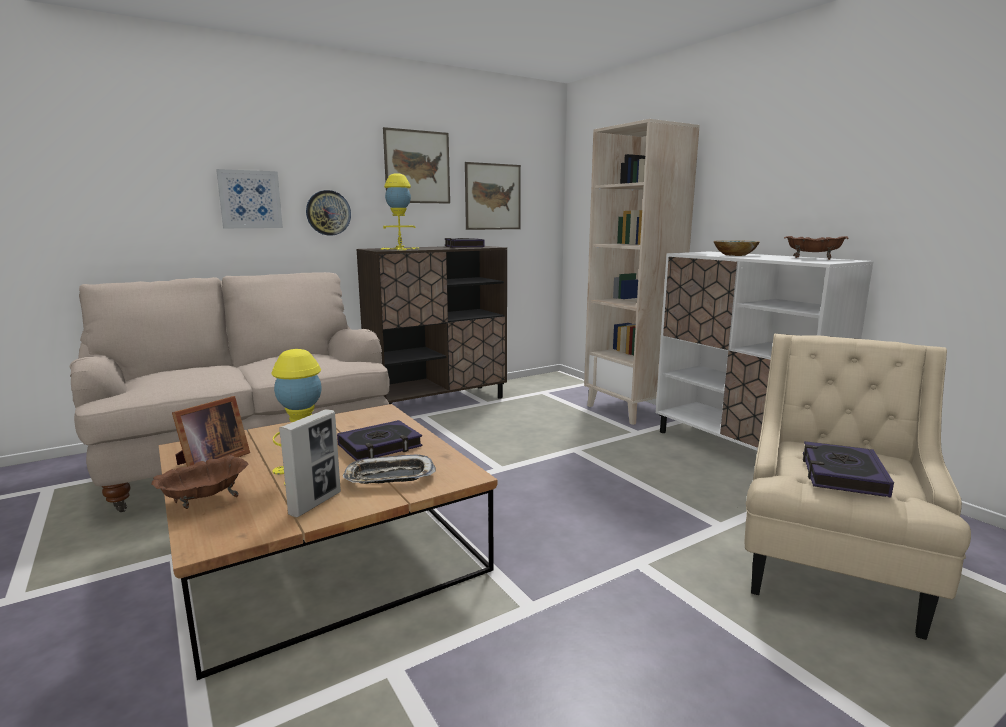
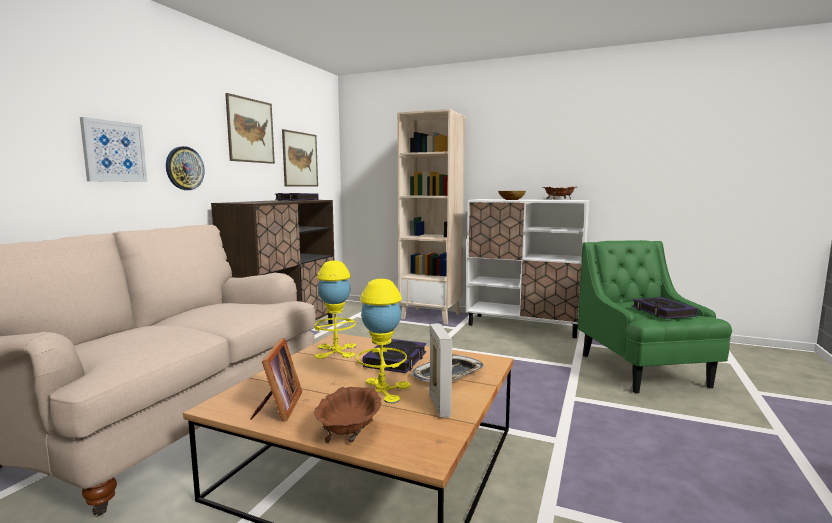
camera: 35 degrees left, 5 degrees down
yellow table lamp [380,173,420,250] -> yellow table lamp moved to [315,261,356,359]
beige armchair [744,334,971,640] -> green armchair [578,240,732,393]

